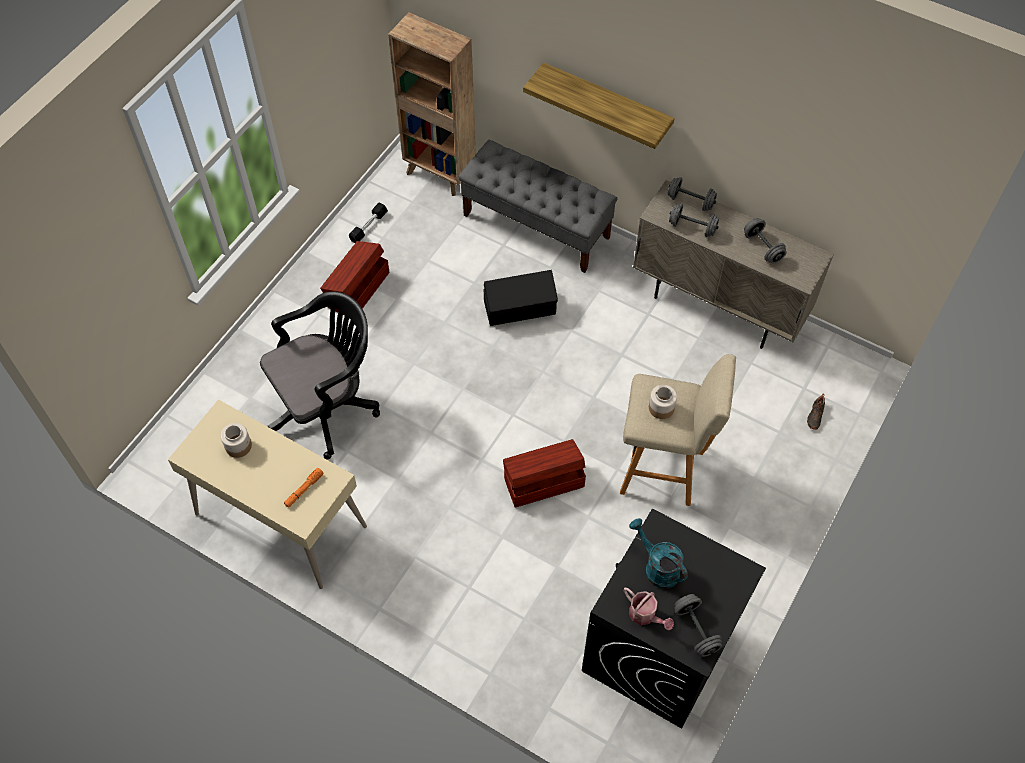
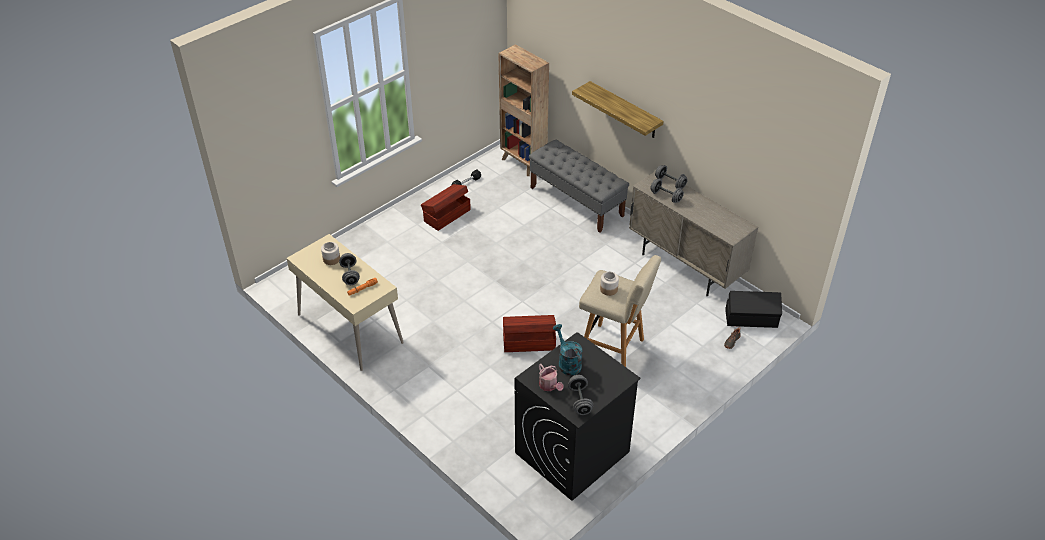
camera: 15 degrees right, 15 degrees down
black office chair [260,292,380,460] -> none
black storage box [483,270,558,326] -> black storage box moved to [725,291,782,328]
grey dumbbell [744,218,787,264] -> grey dumbbell moved to [339,253,360,285]

